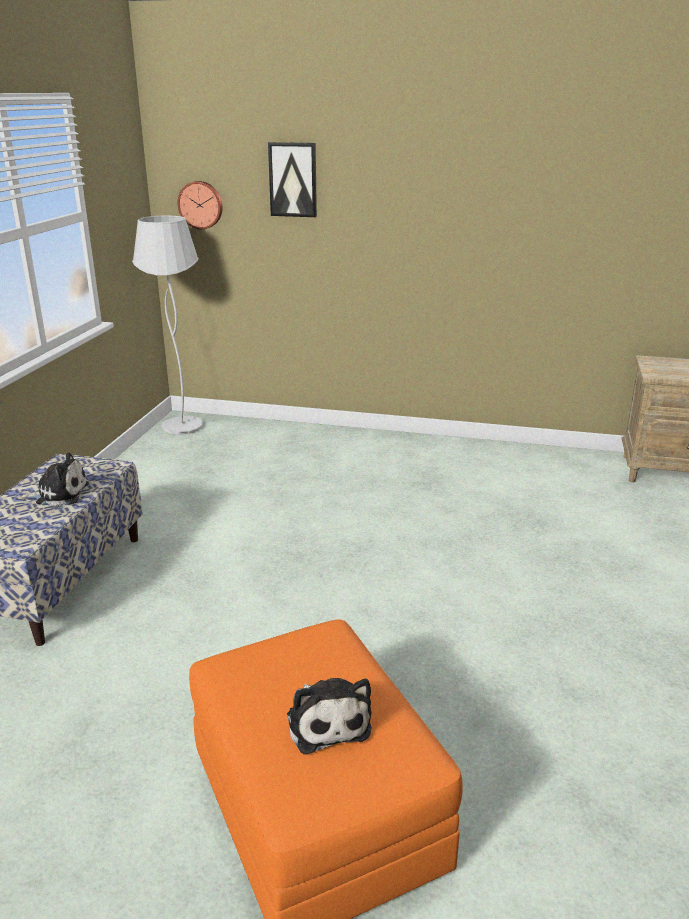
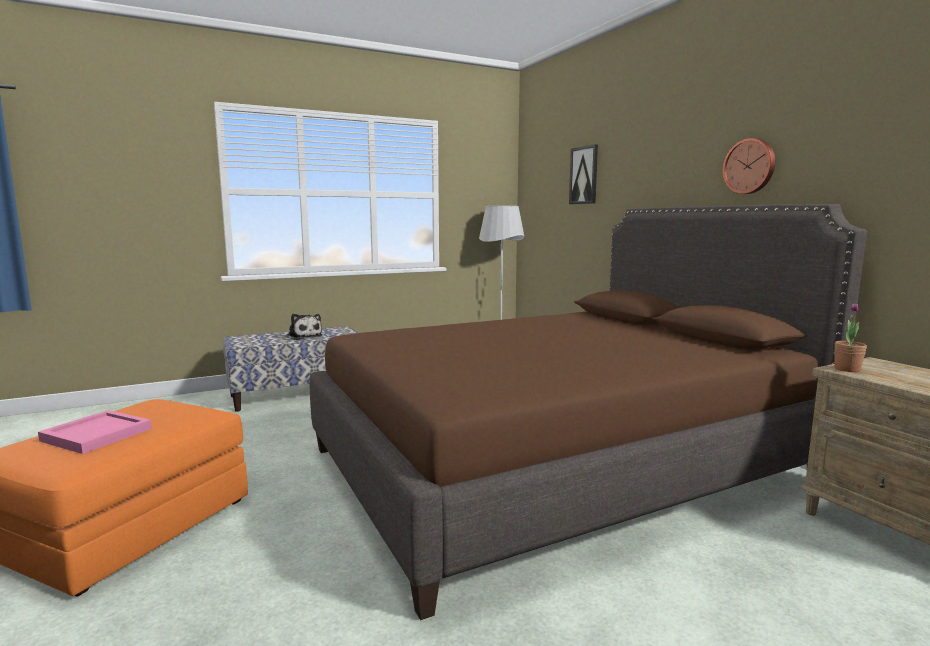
camera: 50 degrees right, 15 degrees down
wall clock [178,181,223,229] -> wall clock moved to [723,138,775,194]
plush toy [287,678,372,754] -> pink tray [38,410,152,454]
none -> brown bed [309,204,867,620]
none -> potted plant [834,303,867,372]

